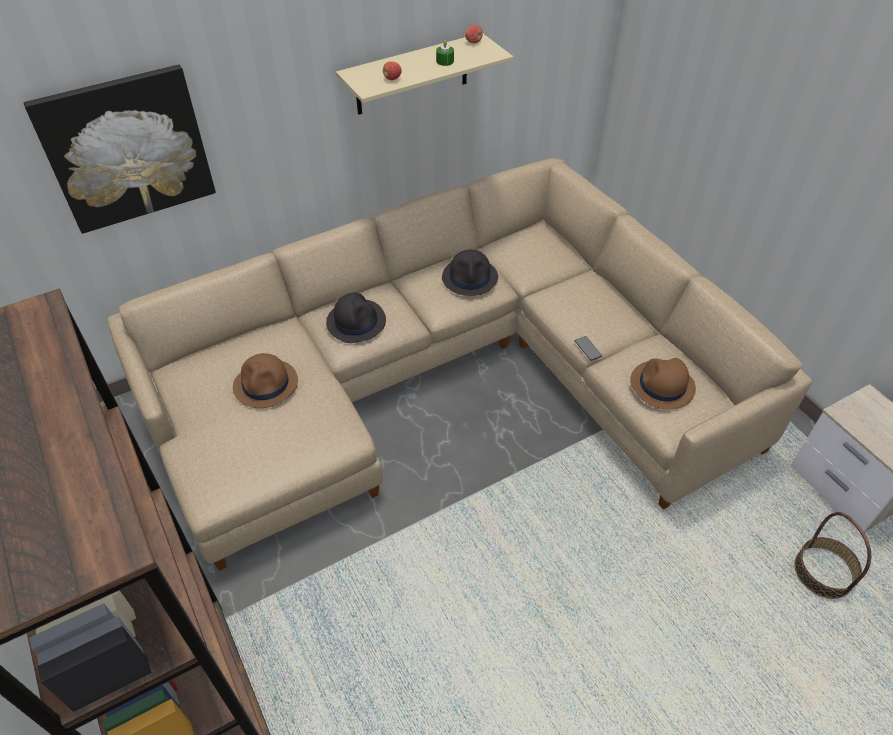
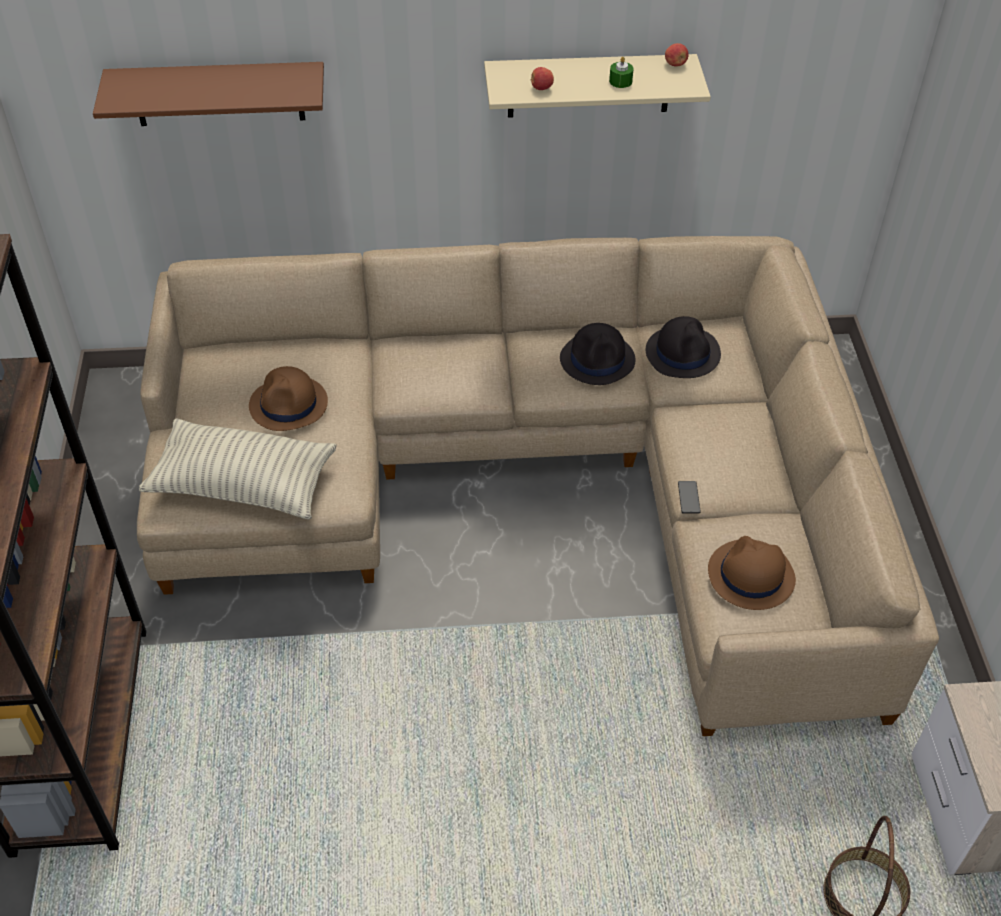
camera: 25 degrees right, 0 degrees up
picture [24,65,216,234] -> brown shelf [93,62,324,126]
black hat [326,293,386,343] -> black hat moved to [646,316,721,378]
none -> pillow [139,418,337,520]

